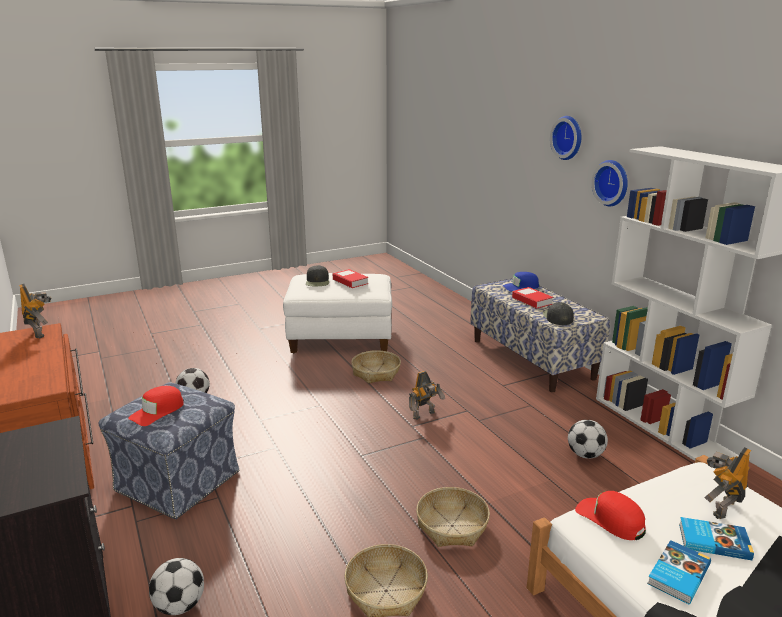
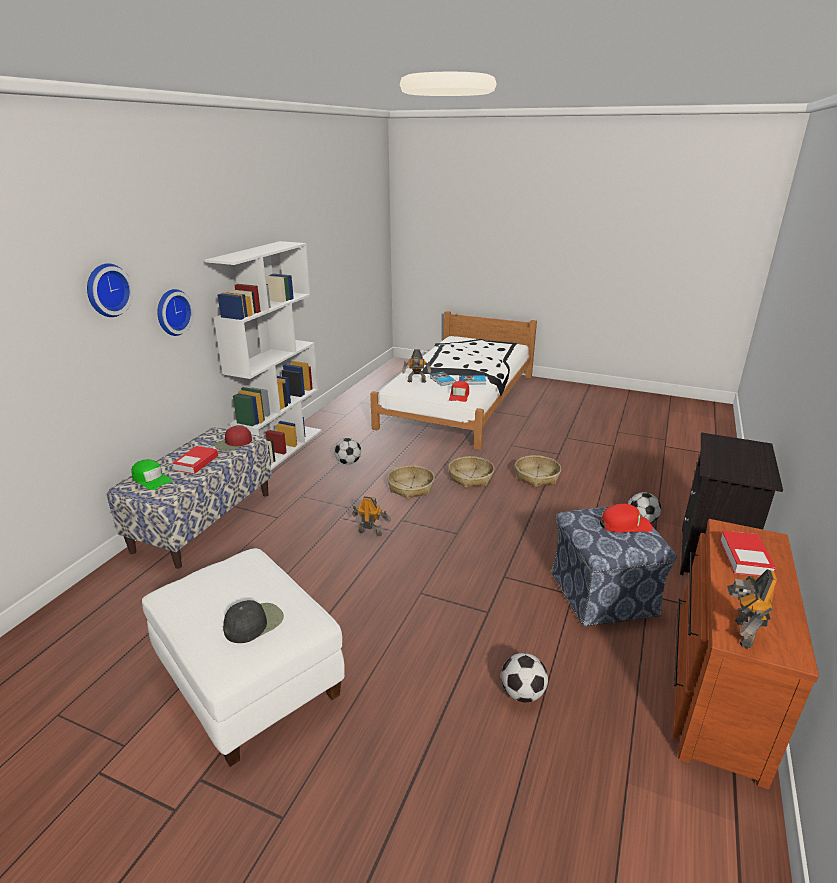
camera: 130 degrees left, 5 degrees up
book [333,269,368,288] -> book moved to [720,531,777,576]
basket [351,350,401,383] -> basket moved to [387,465,435,499]
blue cap [503,272,539,291] -> green cap [131,459,172,490]
black cap [543,302,574,325] -> red cap [214,425,252,451]

